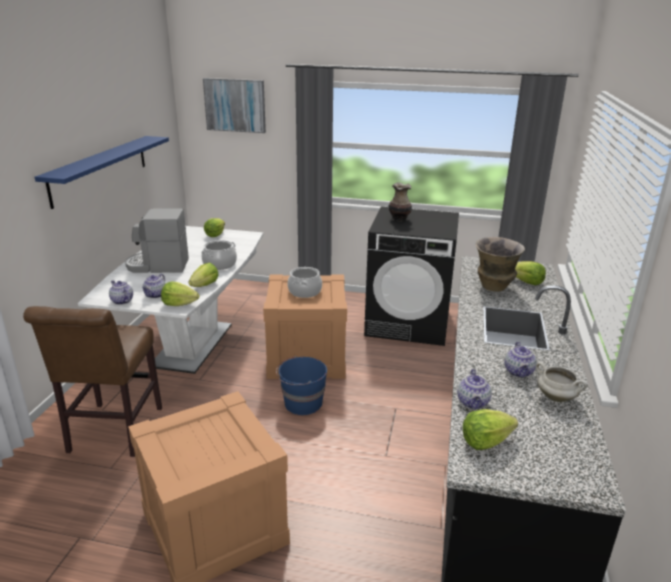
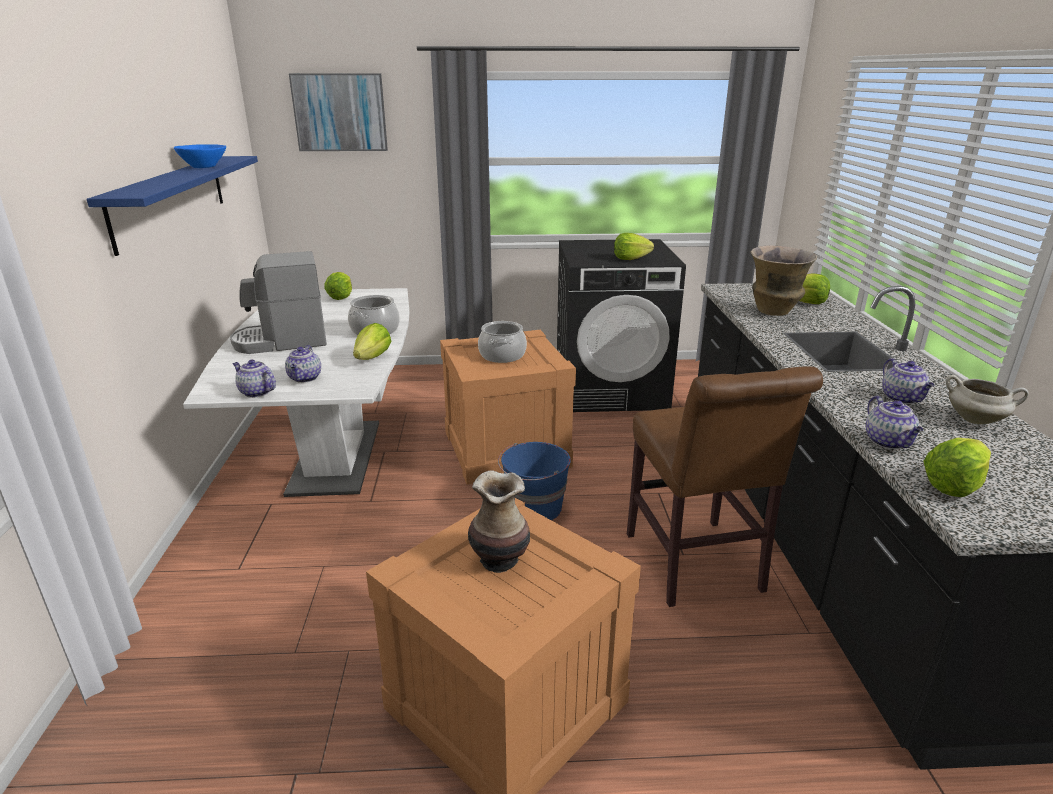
camera: 15 degrees left, 0 degrees up
brown chair [23,306,162,457] -> brown chair moved to [627,366,823,607]
lettuce [161,281,200,306] -> lettuce moved to [614,233,654,260]
vase [388,182,412,221] -> vase moved to [468,470,530,573]
none -> blue bowl [174,144,226,168]

